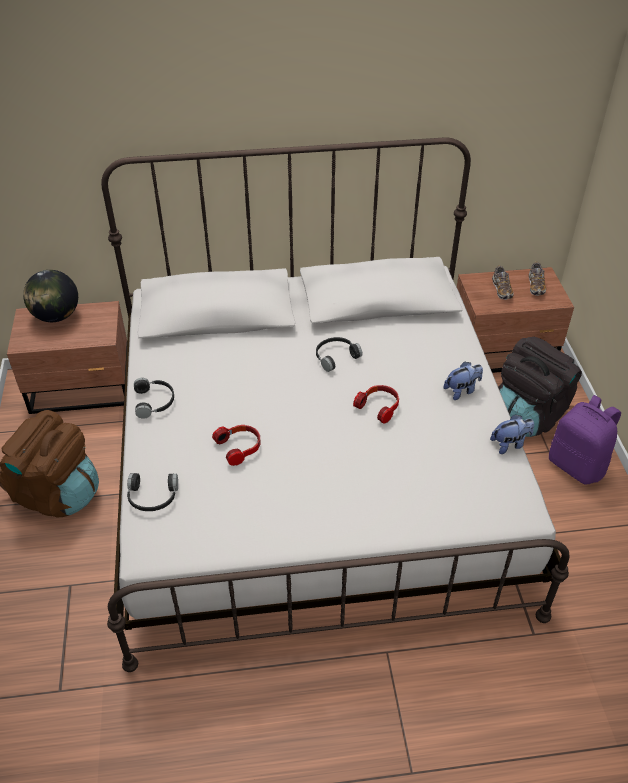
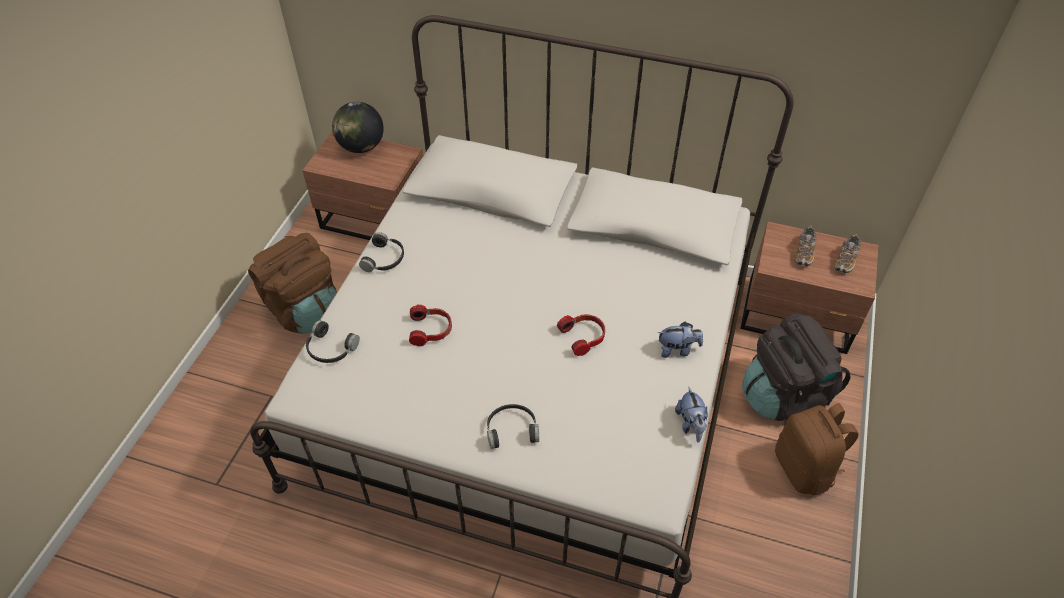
camera: 25 degrees right, 5 degrees up
black headphones [316,337,362,372] -> black headphones moved to [487,404,539,449]
plush toy [490,414,534,454] -> plush toy turned 75 degrees clockwise [675,387,708,442]
purple backpack [549,395,621,485] -> brown backpack [775,403,859,495]

